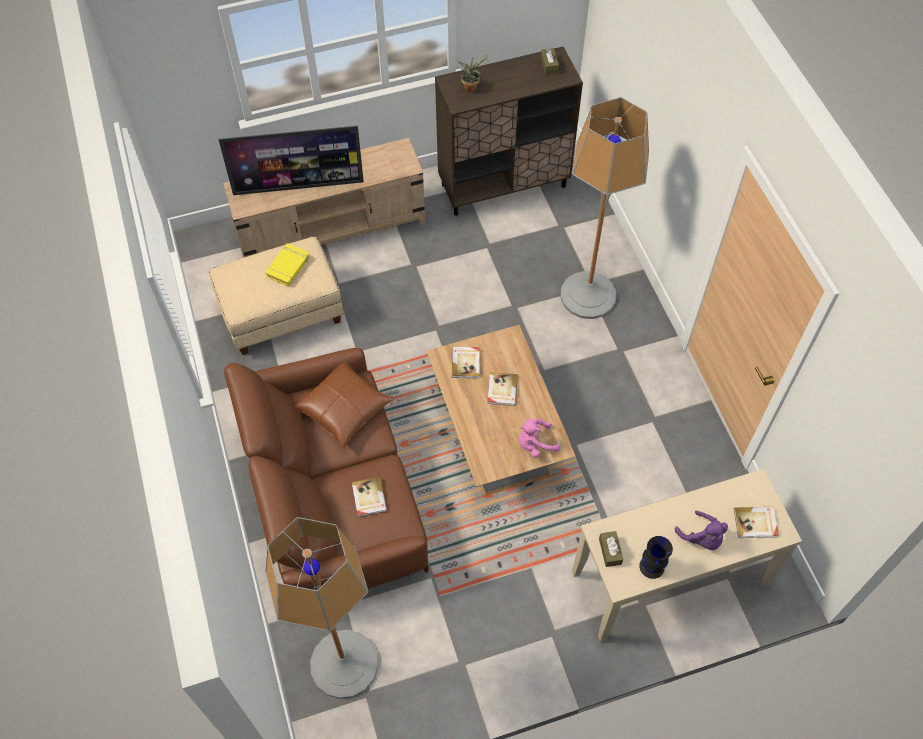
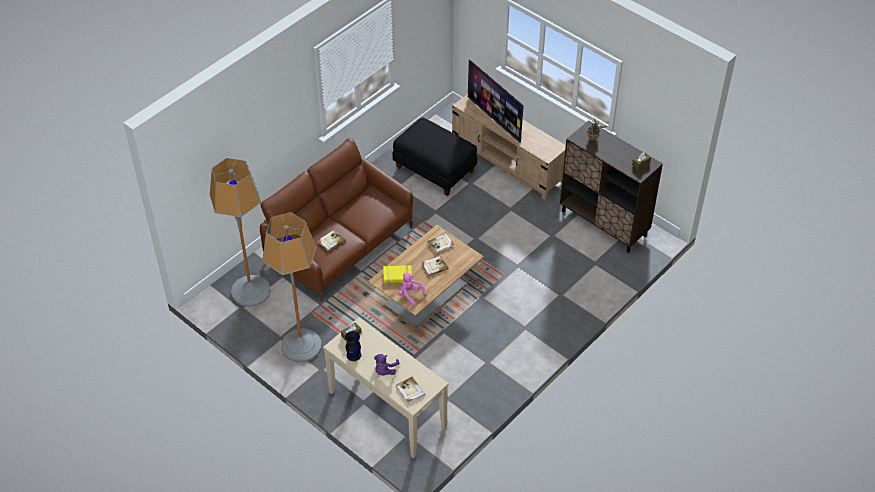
camera: 60 degrees right, 10 degrees down
beige ottoman [209,237,344,355] -> black ottoman [393,117,477,196]
yellow book [265,243,310,286] -> yellow book moved to [383,265,412,284]
brown pillow [294,363,395,448] -> none
floor lamp [560,97,649,319] -> floor lamp moved to [262,212,322,362]

